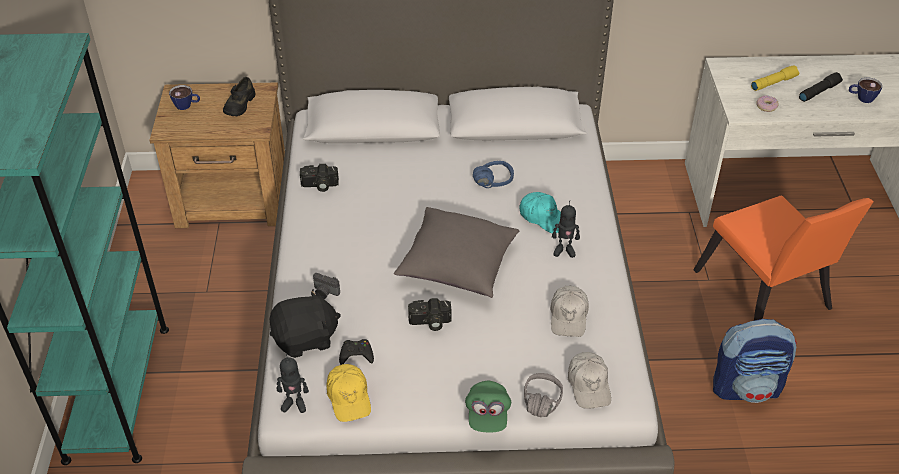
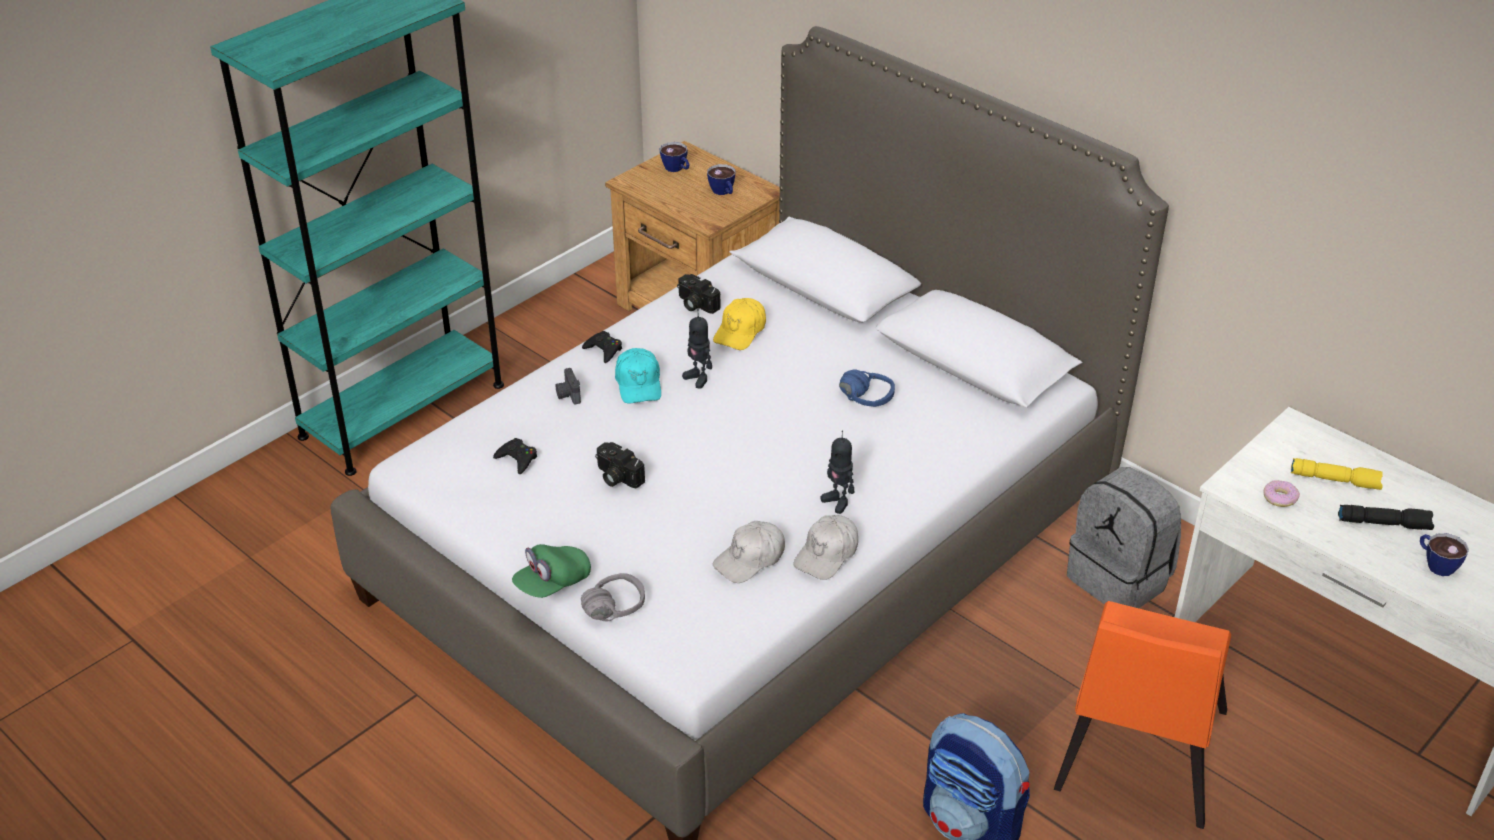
camera: 45 degrees right, 5 degrees down
black shoe [223,77,256,117] -> cup [707,164,736,195]
black plush toy [270,289,341,358] -> none
toy robot [276,354,309,413] -> toy robot moved to [682,309,712,389]
yellow cap [327,364,371,422] -> yellow cap moved to [713,298,766,350]
grey pillow [394,207,520,298] -> none
turquoise cap [519,192,561,233] -> turquoise cap moved to [615,348,661,403]
white cap [568,352,611,409] -> white cap moved to [793,515,858,580]
none -> black game controller [582,331,622,363]
none -> grey backpack [1067,467,1181,608]

